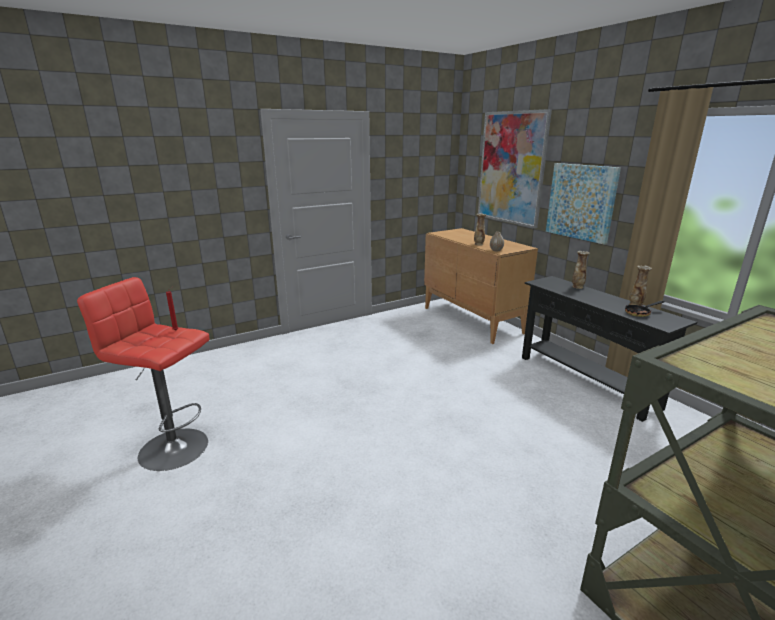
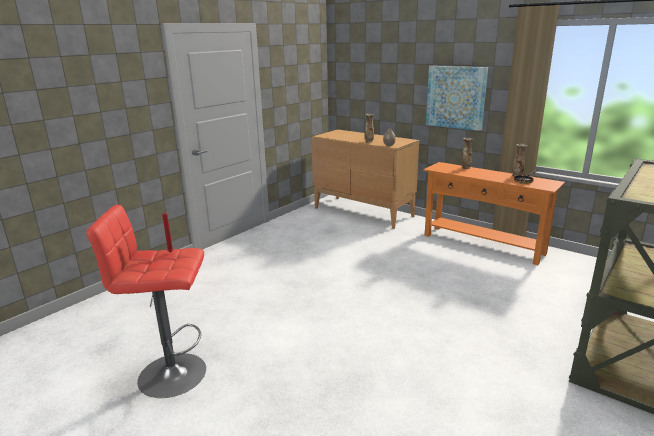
camera: 20 degrees left, 0 degrees up
picture [478,109,552,228] -> none
black console table [522,276,697,422] -> orange console table [423,162,565,265]

